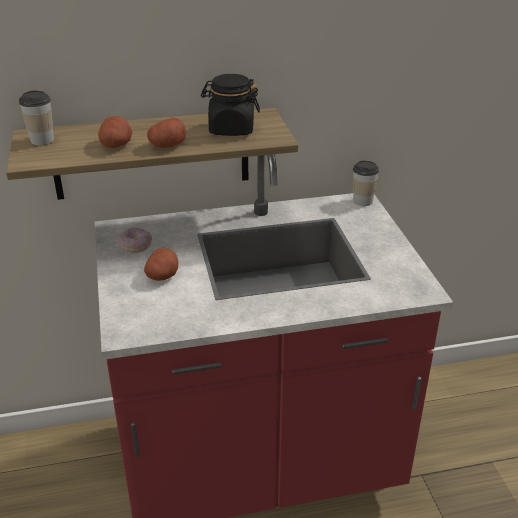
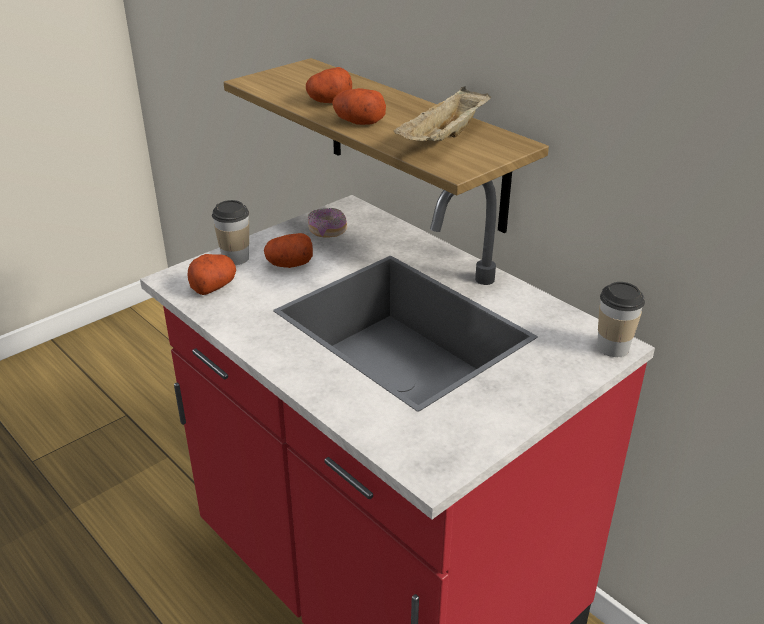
camera: 60 degrees right, 0 degrees up
cup [19,90,54,145] -> cup moved to [212,200,249,265]
black jar [201,74,260,136] -> beige tray [394,86,491,141]
none -> potato [187,254,236,295]

